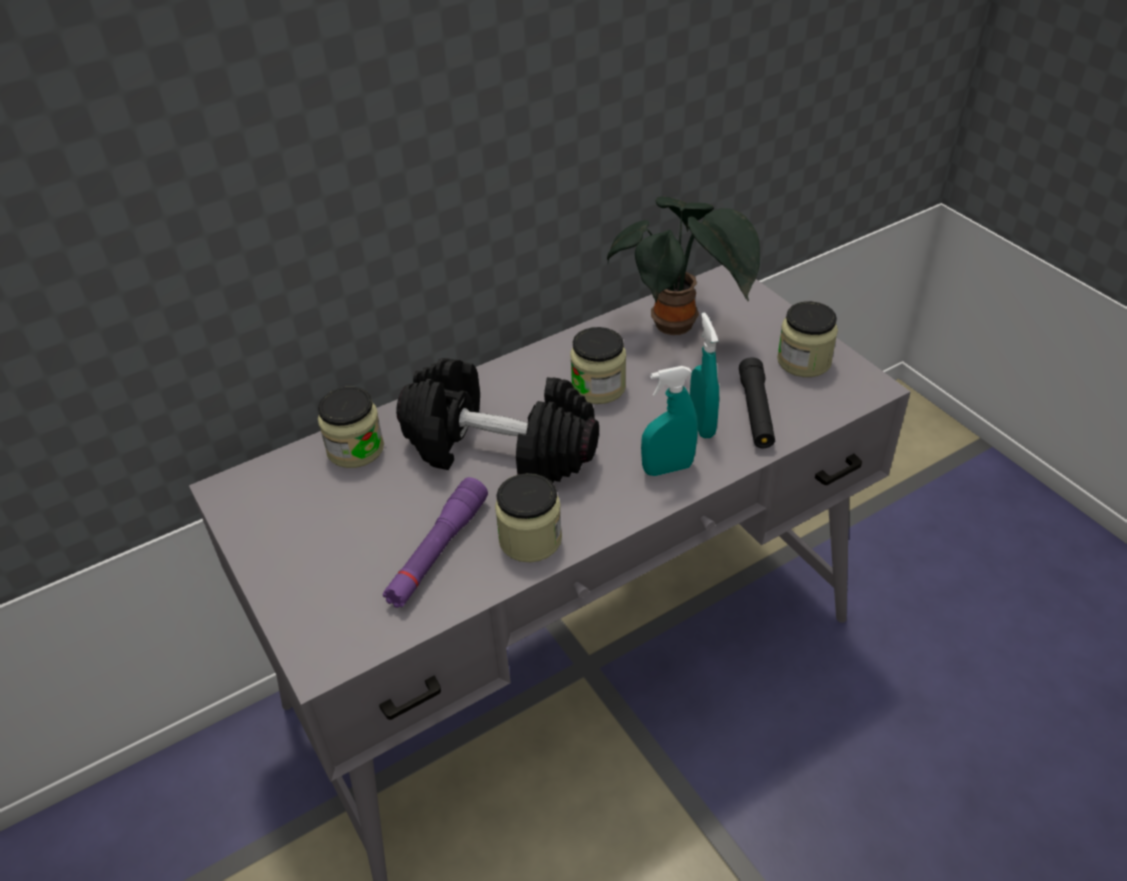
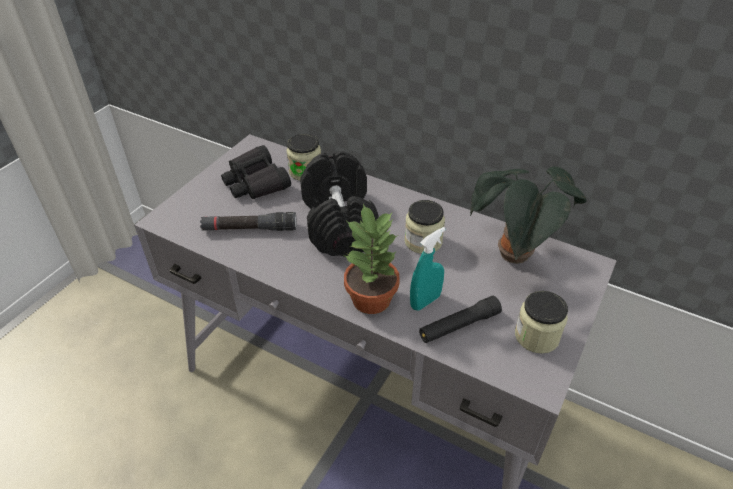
camera: 60 degrees right, 0 degrees up
purple flashlight [383,477,488,608] -> black flashlight [200,212,297,231]
jar [495,473,562,562] -> none
turquoise spray bottle [641,366,698,476] -> potted plant [344,204,400,314]
none -> black binoculars [221,145,291,199]

